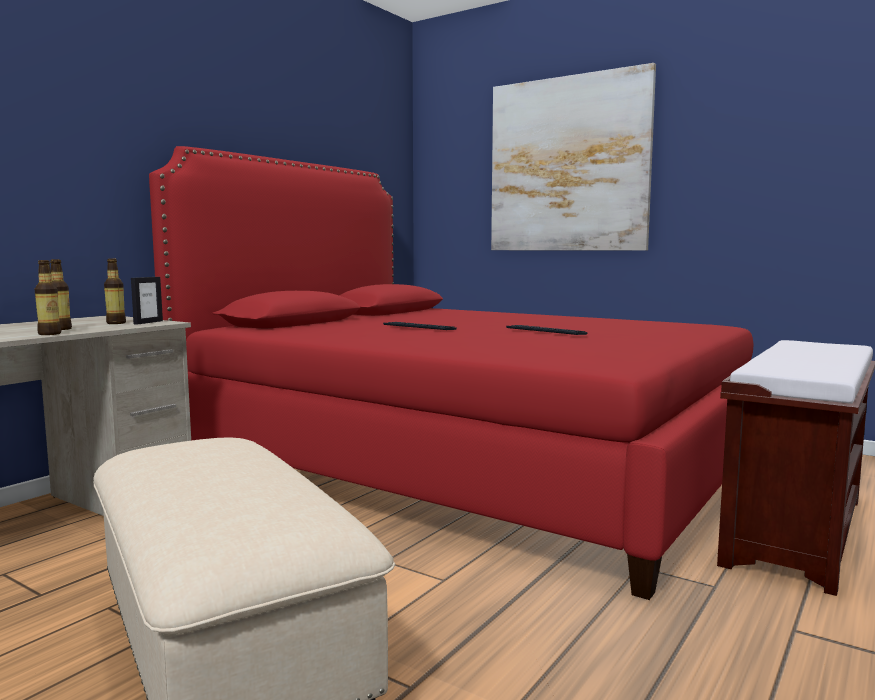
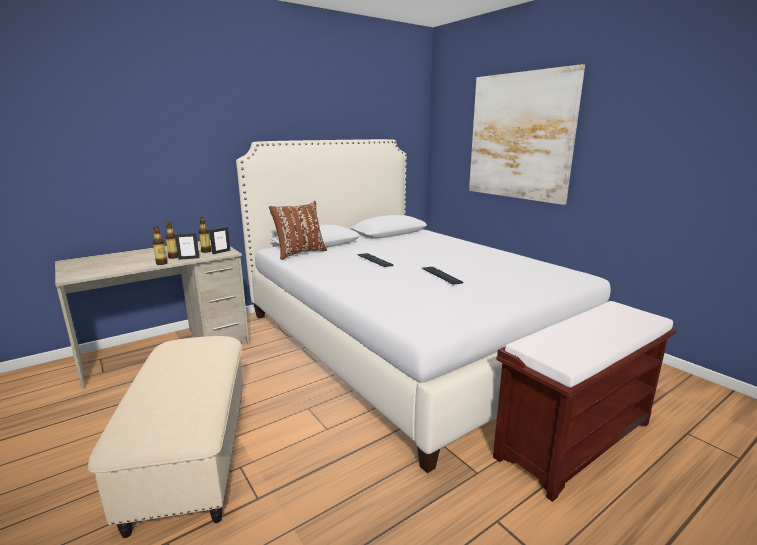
camera: 20 degrees right, 10 degrees up
red bed [149,146,754,600] -> white bed [236,139,611,473]
none -> picture frame [175,233,200,260]
none -> brown pillow [269,201,327,260]

